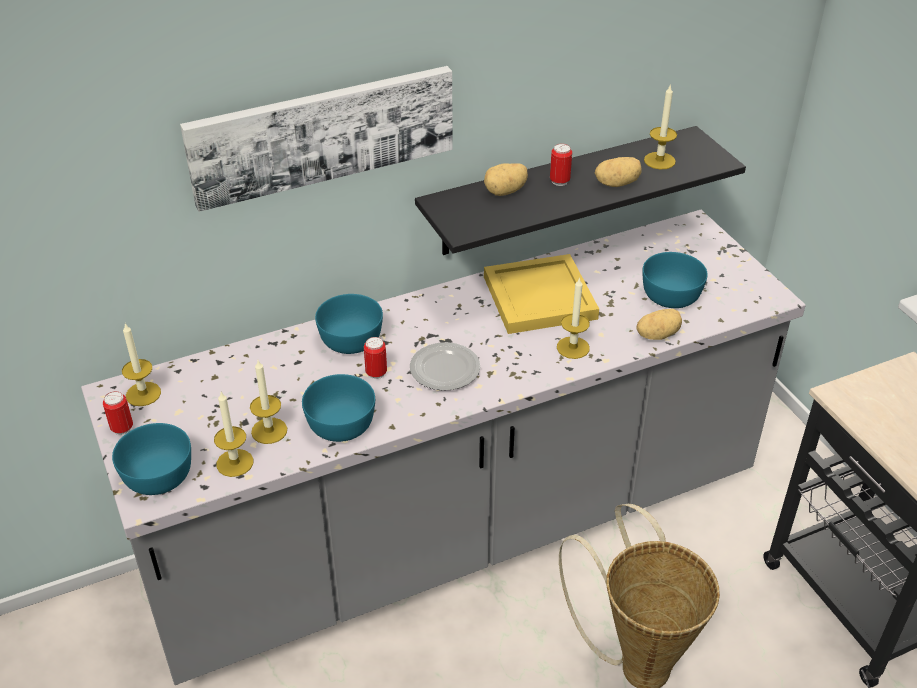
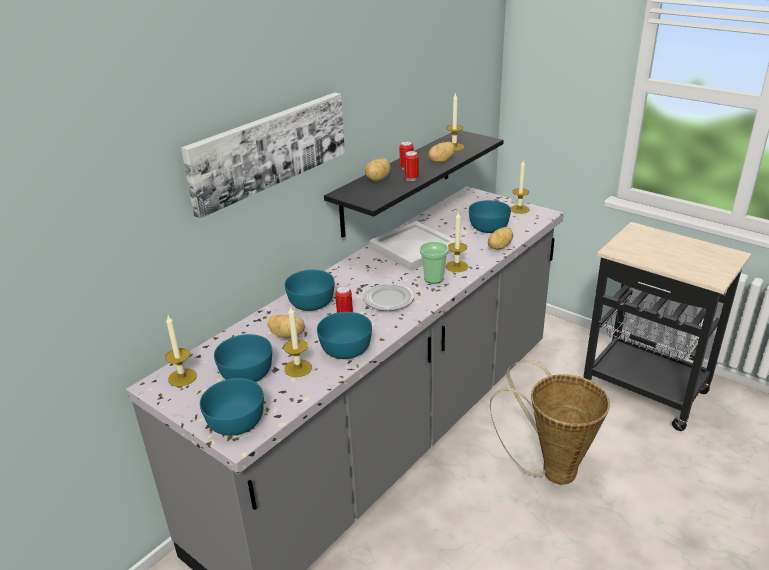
camera: 25 degrees left, 10 degrees down
can [103,391,133,435] -> can moved to [404,151,419,181]
candle [214,392,253,477] -> candle moved to [510,160,529,214]
yellow tray [484,254,599,334] -> white tray [369,221,455,271]
none -> turquoise bowl [214,334,272,382]
none -> potato [267,315,305,338]
none -> cup [420,242,449,284]

